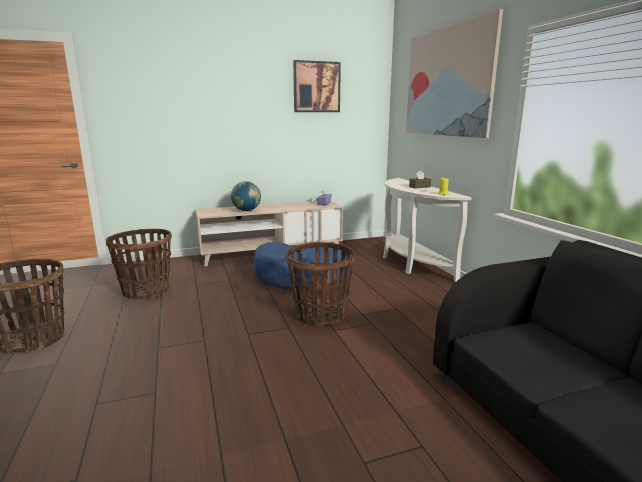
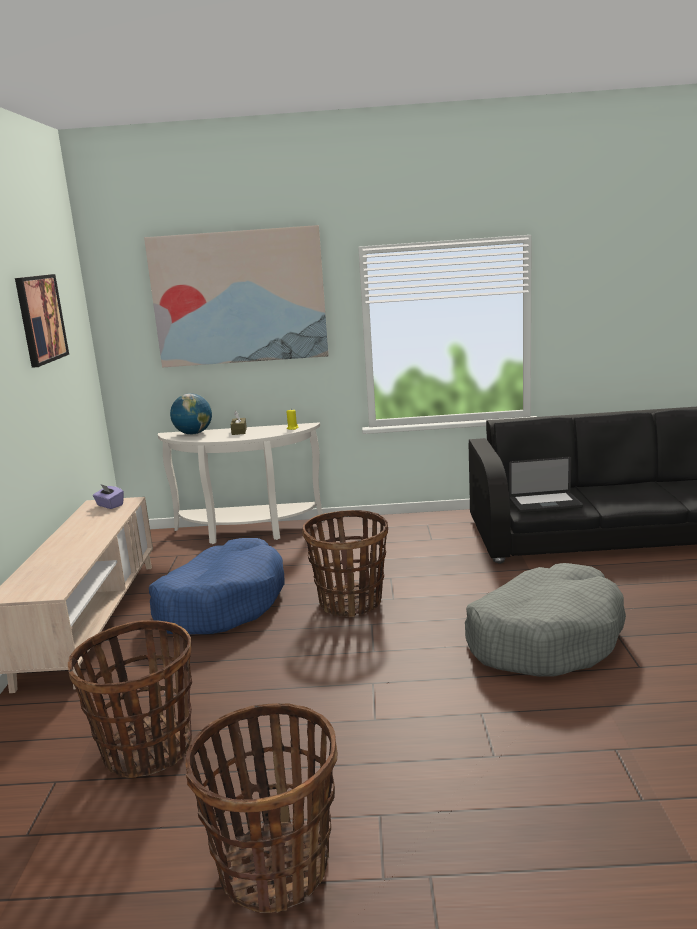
camera: 70 degrees left, 0 degrees up
globe [231,181,261,211] -> globe moved to [170,393,212,434]
none -> grey dog bed [465,563,626,677]
none -> laptop [509,457,583,513]

